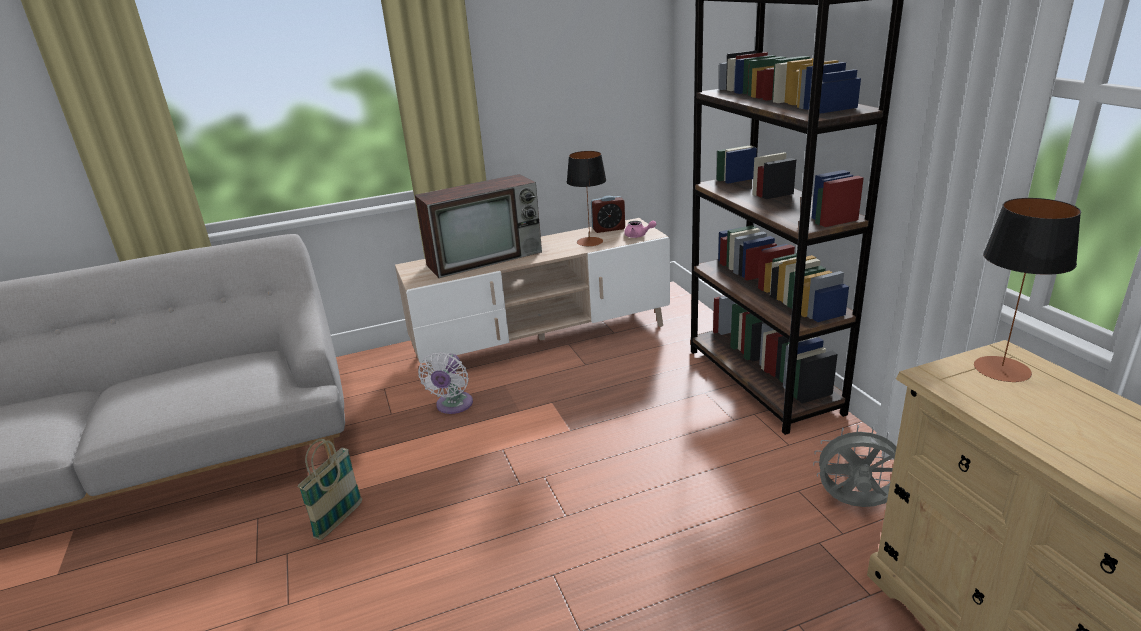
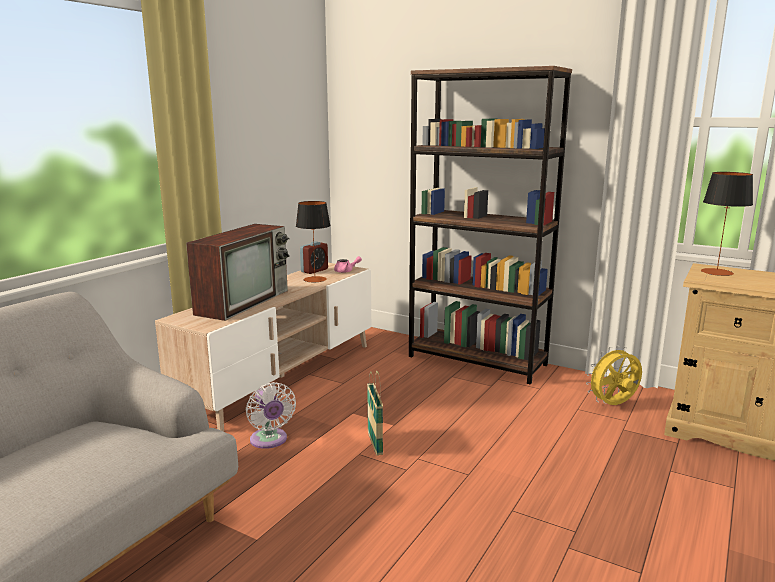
camera: 40 degrees left, 10 degrees down
basket [297,439,362,540] -> basket moved to [367,371,383,455]
grey fan [813,425,897,507] -> yellow fan [586,345,642,405]

